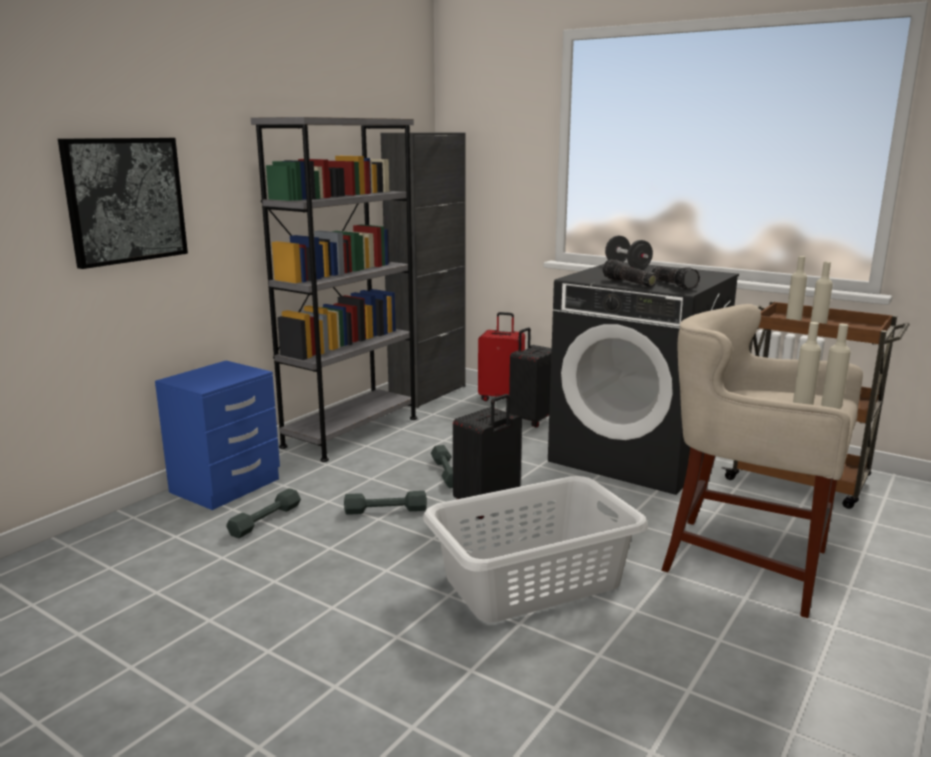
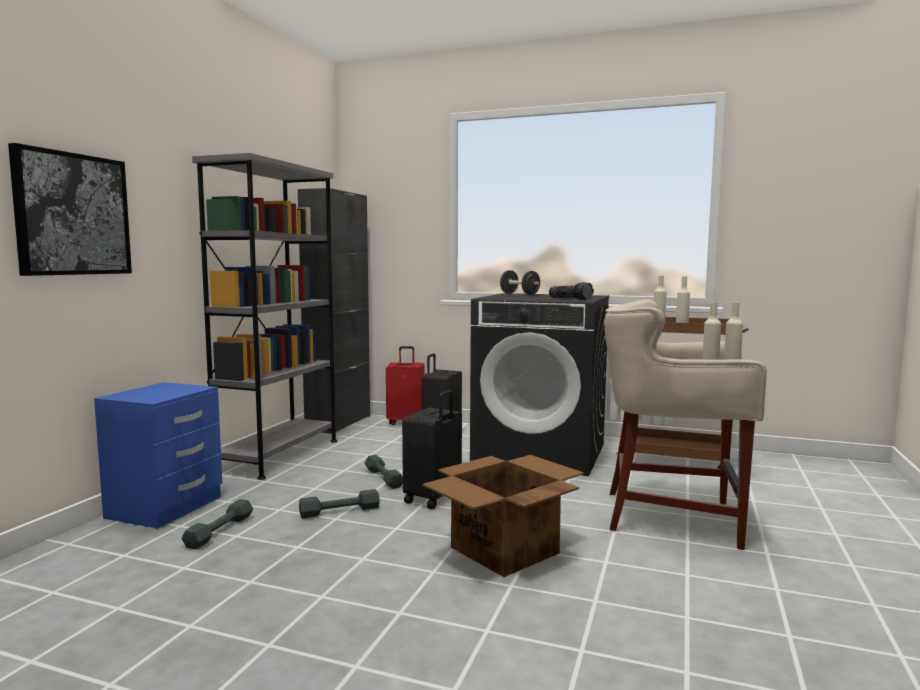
camera: 15 degrees left, 10 degrees down
grey laundry basket [423,476,648,622] -> cardboard box [422,455,584,577]
flashlight [602,259,657,287] -> none

